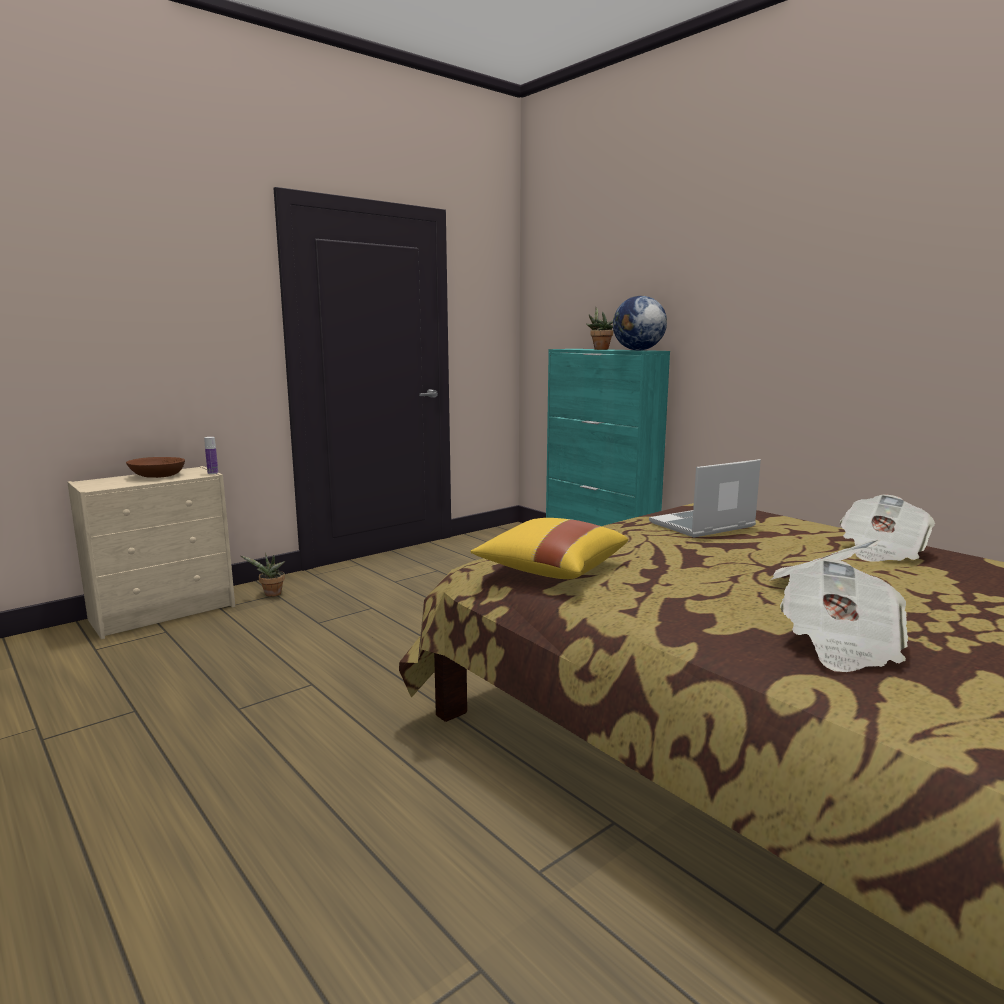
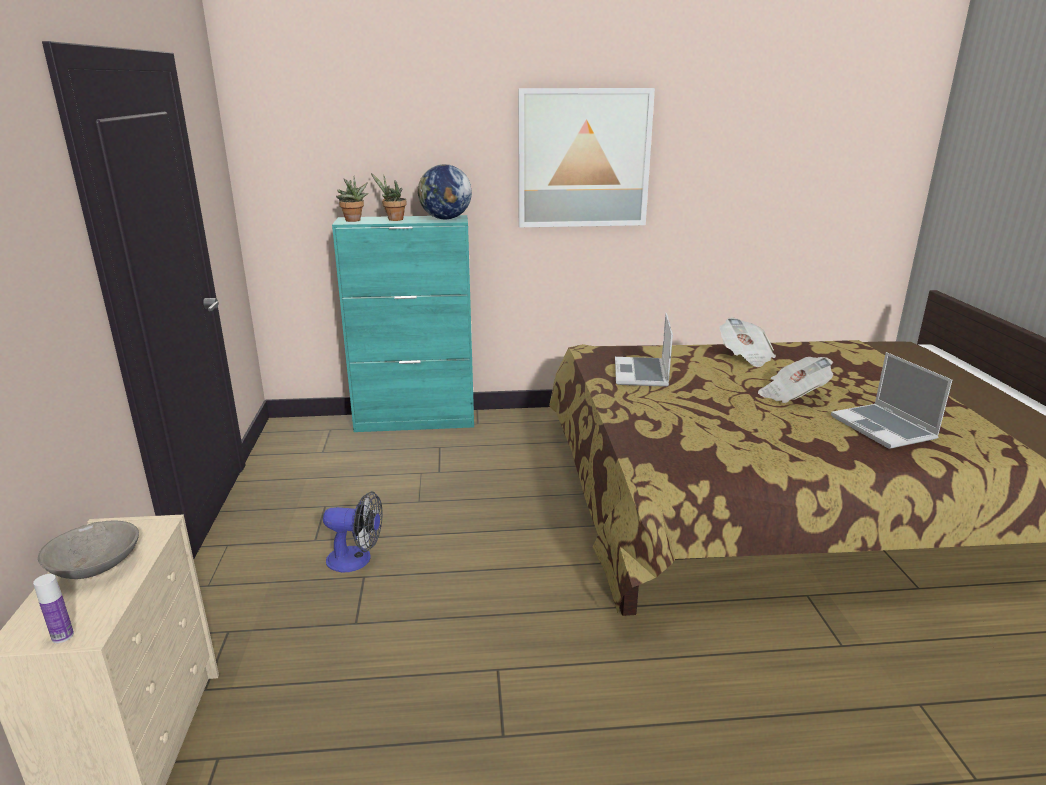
camera: 55 degrees left, 10 degrees up
brown bowl [126,457,185,478] -> grey bowl [38,520,139,579]
bottle [204,437,218,474] -> bottle moved to [33,574,74,643]
potted plant [241,553,285,597] -> potted plant moved to [336,177,368,222]
yellow pillow [471,518,628,579] -> none
newspaper [780,559,908,672] -> laptop [831,352,952,449]
none -> fan [323,491,383,573]
none -> picture [518,88,655,227]

